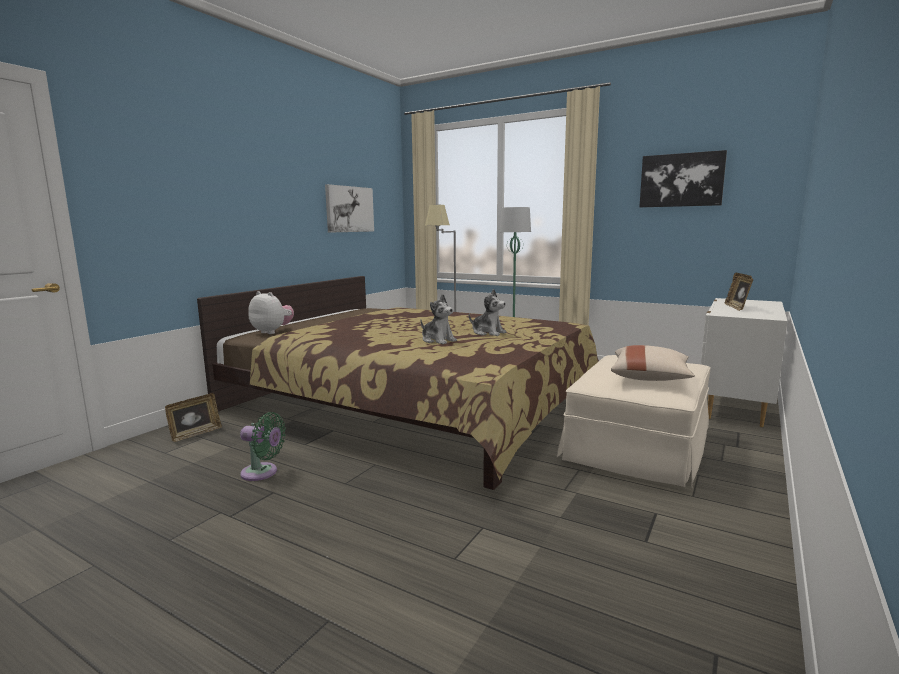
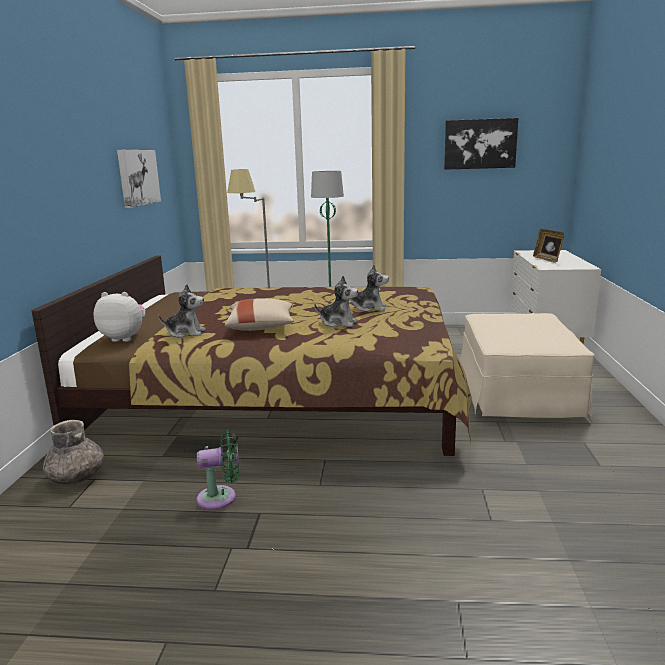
camera: 25 degrees left, 5 degrees up
picture frame [165,393,222,442] -> grey vase [43,420,104,485]
beige pillow [611,345,695,381] -> beige pillow moved to [225,298,294,331]
none -> plush toy [158,284,206,338]

